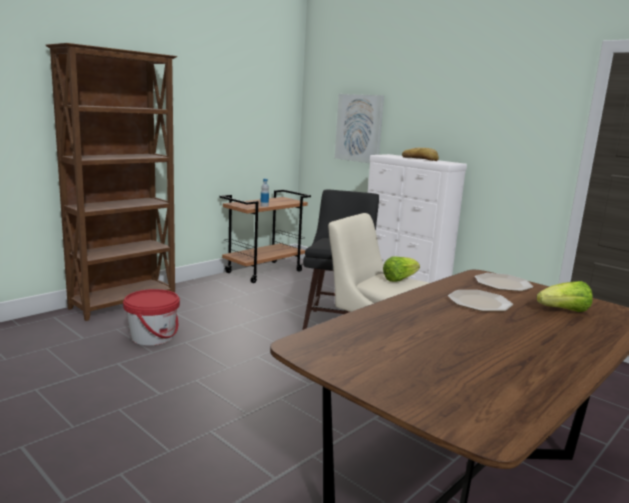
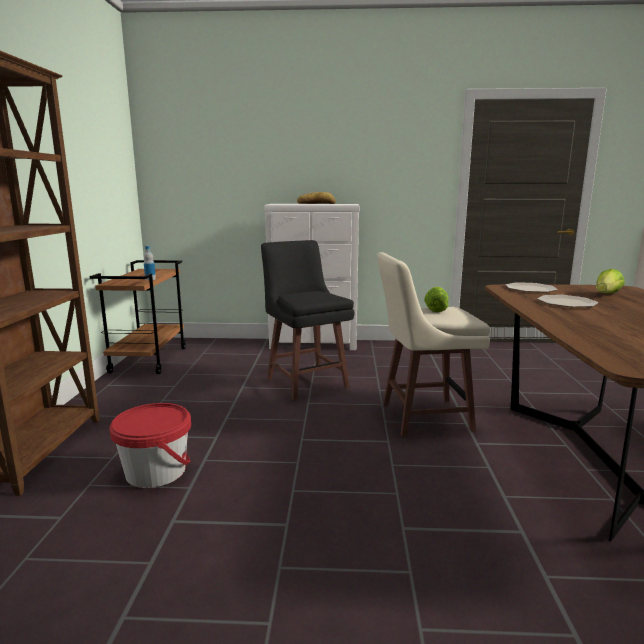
camera: 40 degrees left, 0 degrees up
picture [335,94,384,163] -> none

